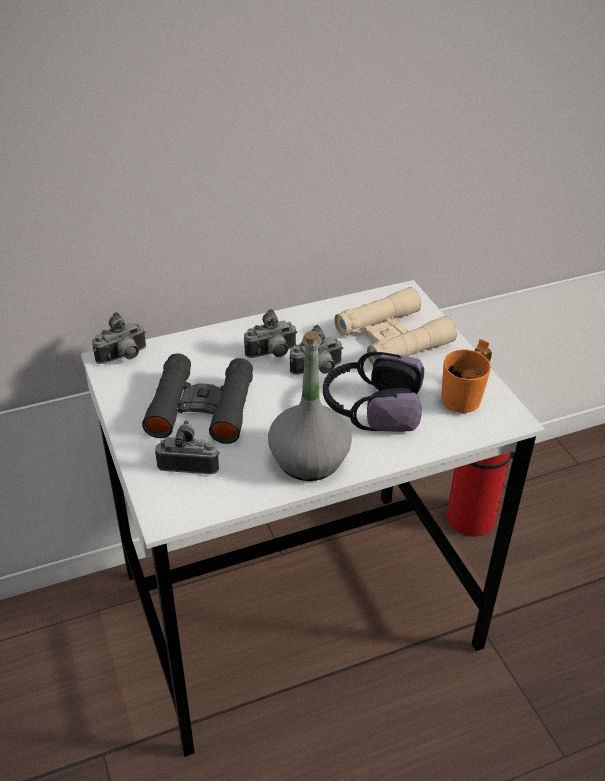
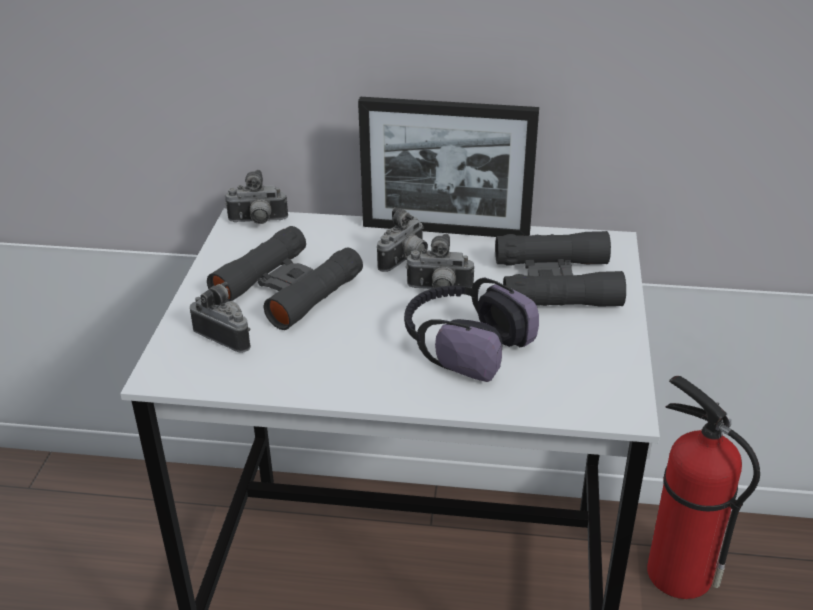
camera: 30 degrees right, 5 degrees down
camera [244,309,297,358] -> camera turned 60 degrees counterclockwise [377,207,428,272]
grey bottle [268,331,352,481] -> none
beige binoculars [334,287,457,366] -> black binoculars [495,231,626,307]
orange mug [441,339,492,413] -> none
none -> picture frame [358,97,539,237]

